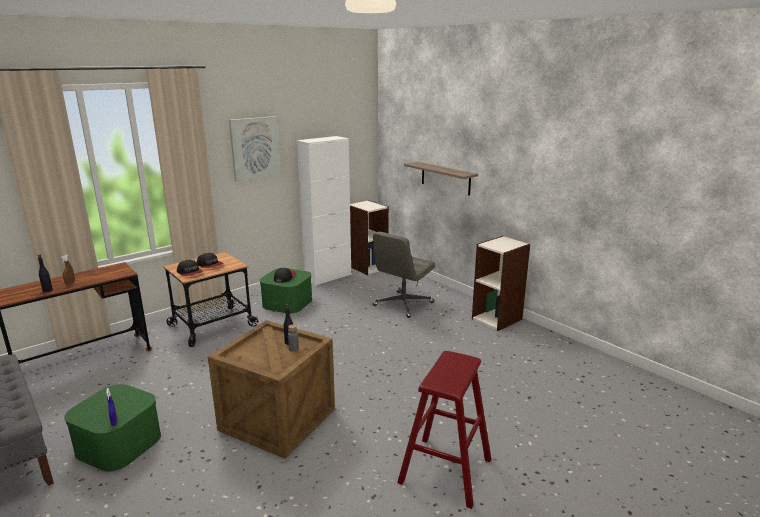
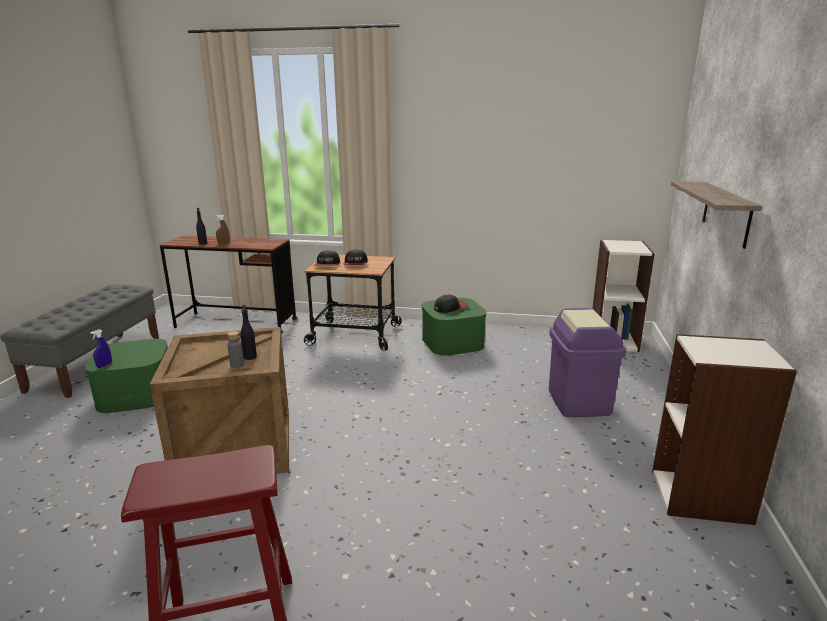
camera: 50 degrees right, 0 degrees up
picture [229,116,280,181] -> none
white cabinet [297,136,351,286] -> none
grey office chair [372,232,436,318] -> purple trash can [549,308,626,417]

